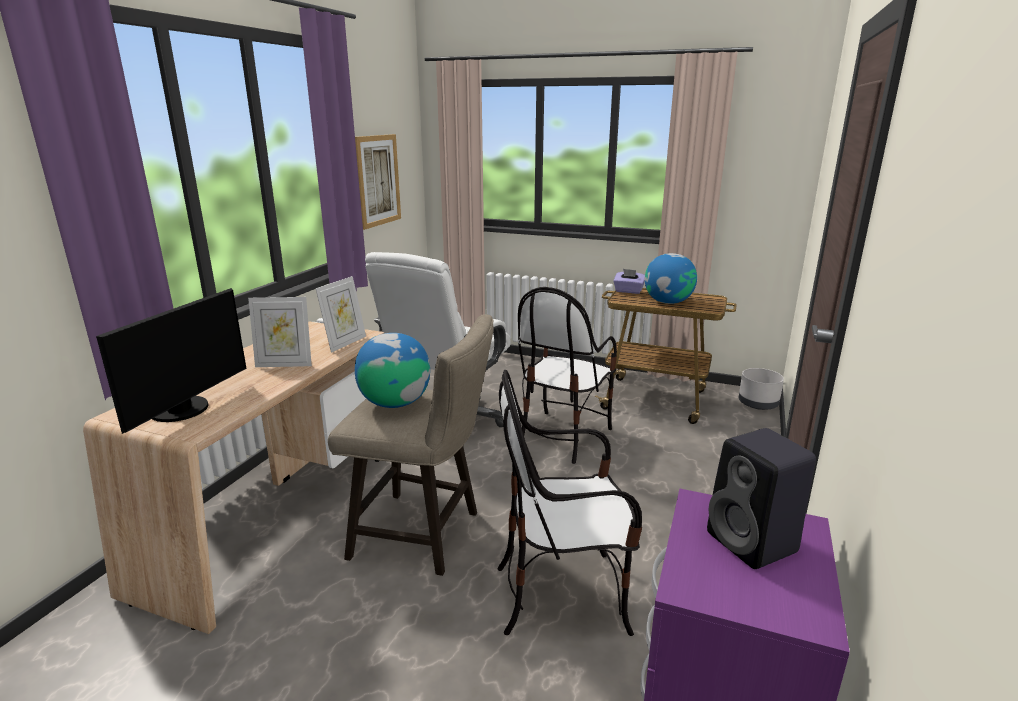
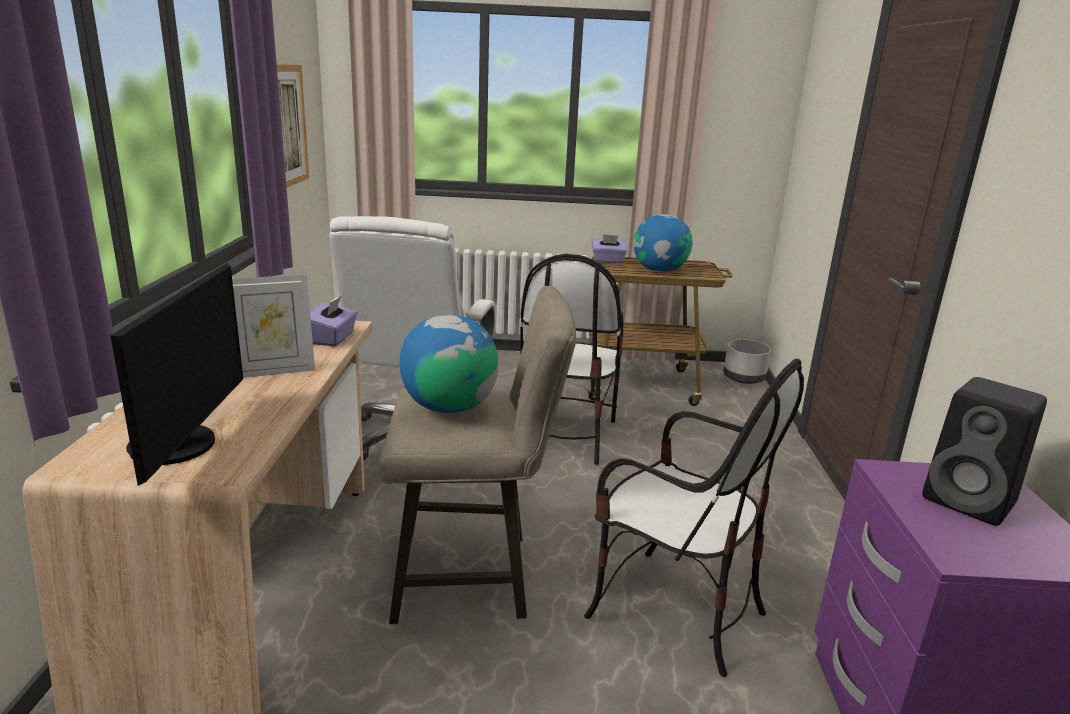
camera: 20 degrees left, 0 degrees up
picture frame [316,276,366,353] -> purple tissue box [310,296,357,346]
chair [497,370,642,636] -> chair turned 120 degrees counterclockwise [584,359,804,677]

